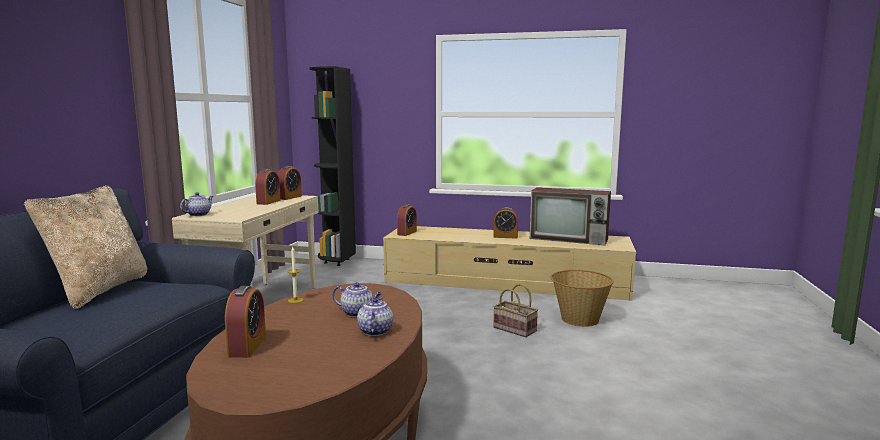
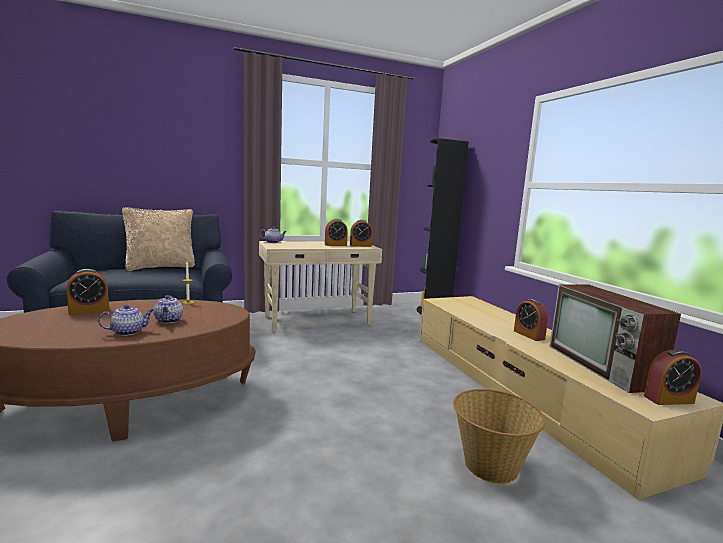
camera: 55 degrees right, 0 degrees up
alarm clock [397,204,417,236] -> alarm clock moved to [644,349,701,405]
basket [493,284,538,337] -> none

